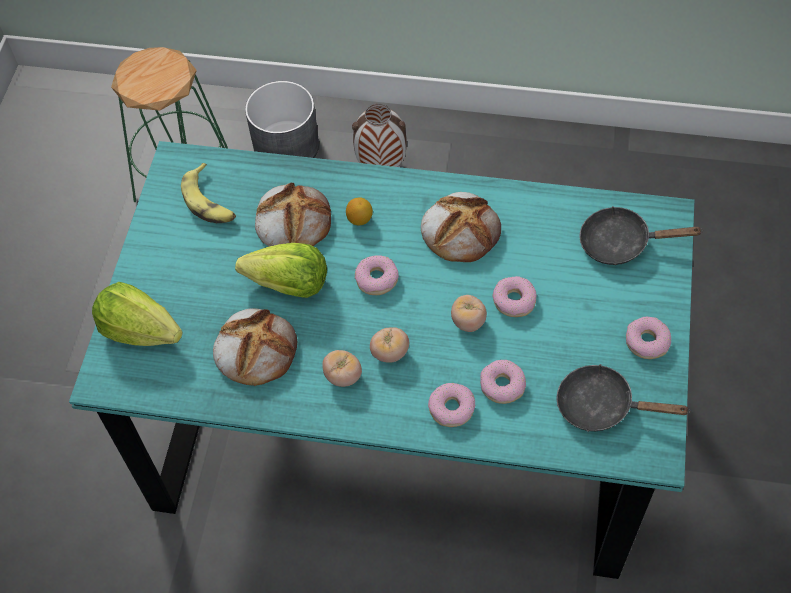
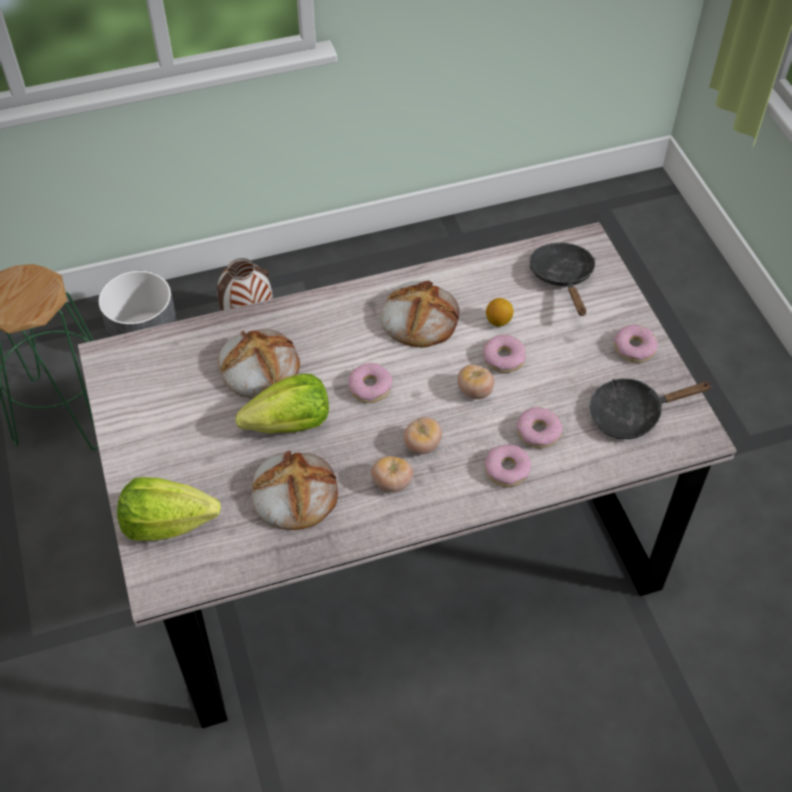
camera: 30 degrees left, 5 degrees down
turquoise dining table [69,141,695,579] -> grey dining table [78,222,737,728]
banana [181,163,236,223] -> none
lemon [346,198,373,225] -> lemon moved to [486,298,513,327]
black frying pan [579,206,703,265] -> black frying pan turned 105 degrees clockwise [529,243,595,316]

